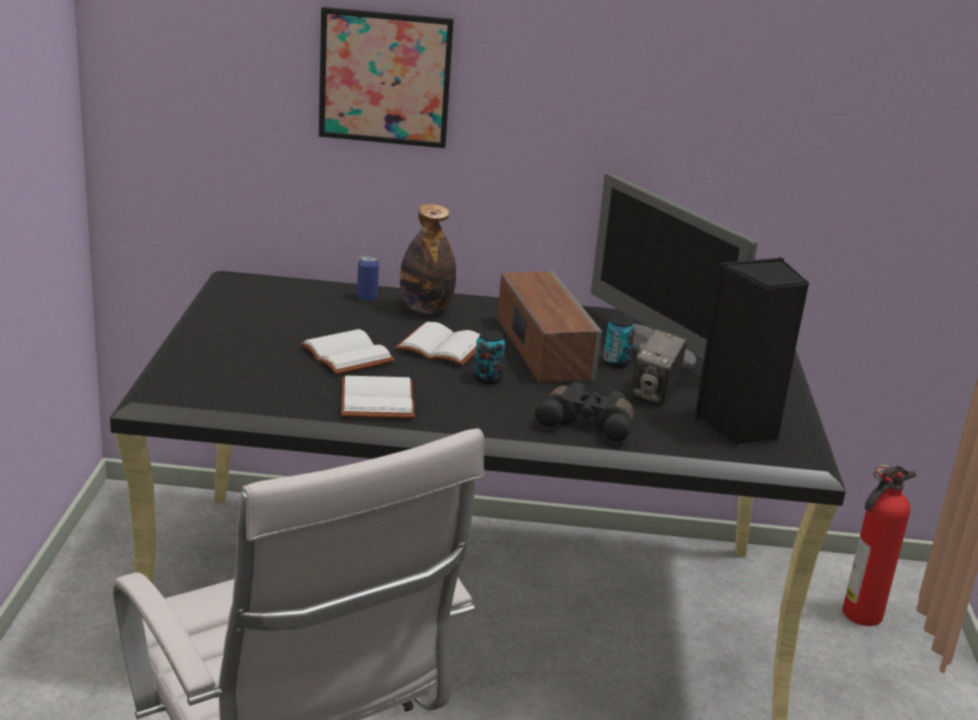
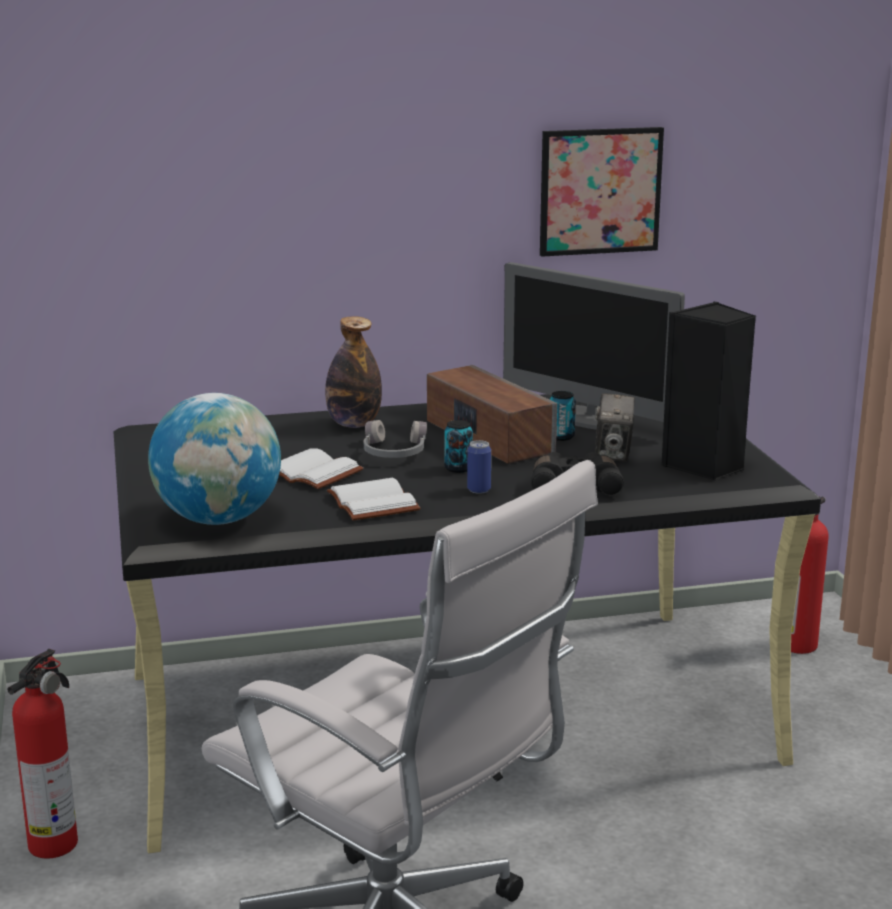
camera: 15 degrees left, 5 degrees down
picture [319,7,454,148] -> picture moved to [540,127,664,257]
can [357,255,379,301] -> can moved to [467,440,491,494]
white book [395,322,480,366] -> grey headphones [364,420,427,458]
none -> fire extinguisher [7,649,78,858]
none -> globe [148,393,281,525]

